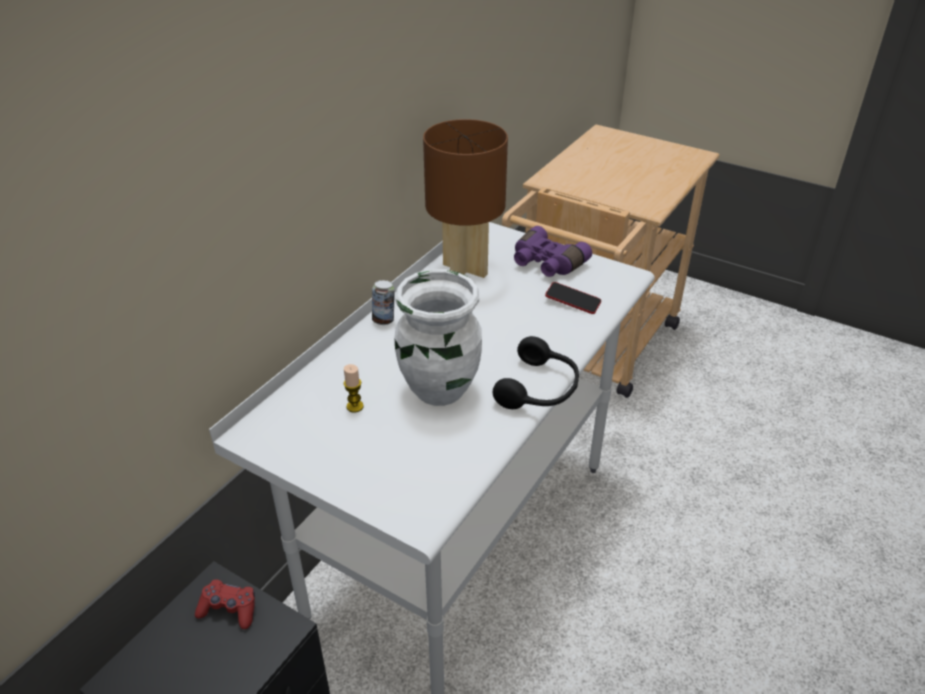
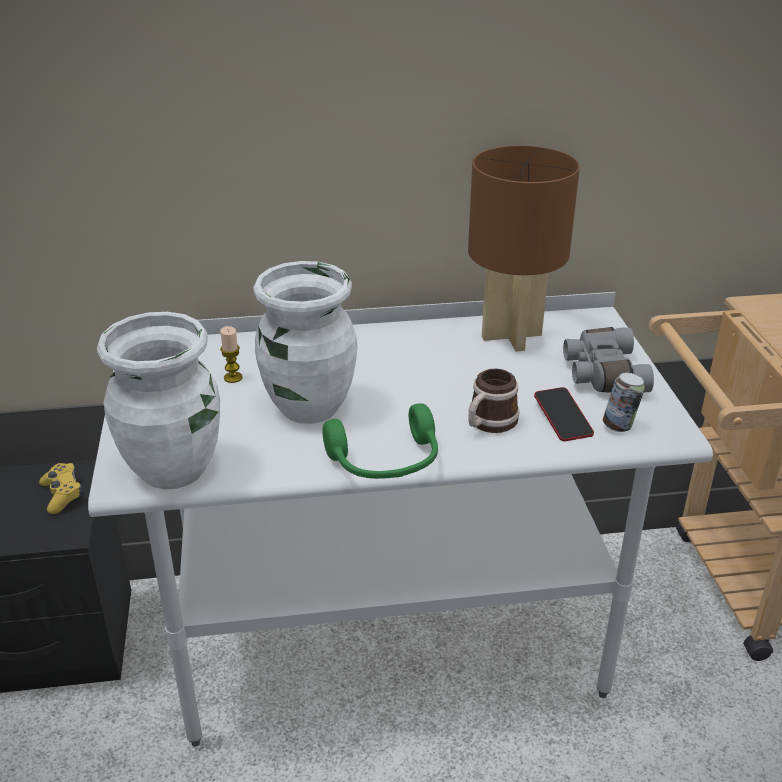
camera: 50 degrees right, 5 degrees down
red game controller [195,579,255,629] -> yellow game controller [39,463,83,514]
can [372,280,395,325] -> can moved to [603,372,645,432]
black headphones [493,336,579,409] -> green headphones [323,403,438,479]
purple binoculars [514,226,592,277] -> grey binoculars [563,327,654,393]
none -> white vase [97,312,220,489]
none -> mug [468,369,520,433]

